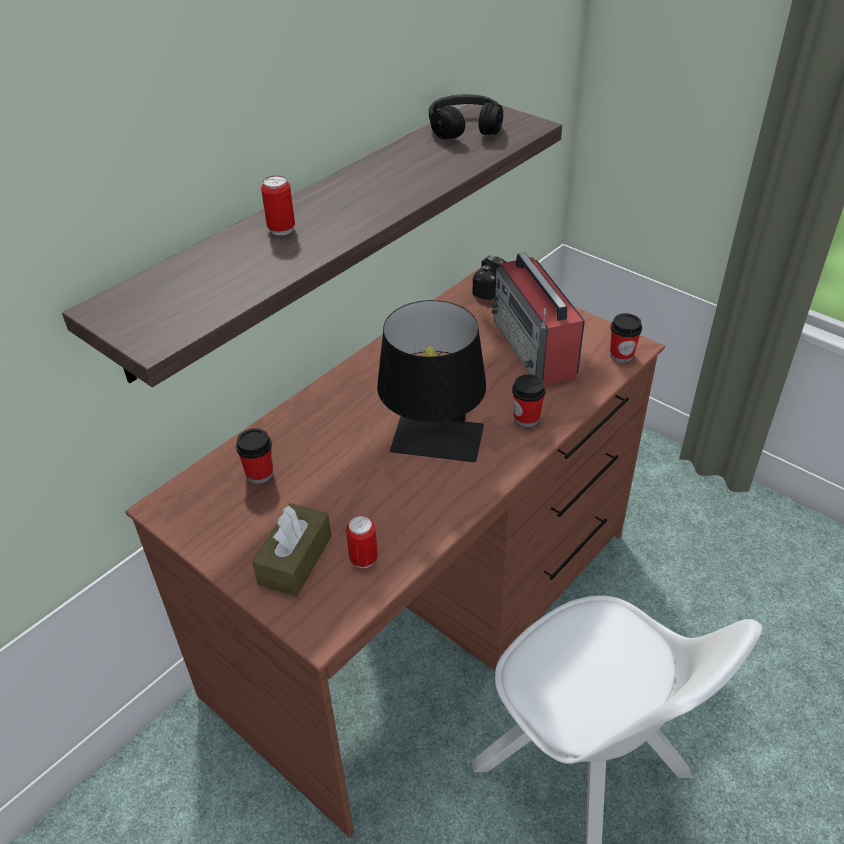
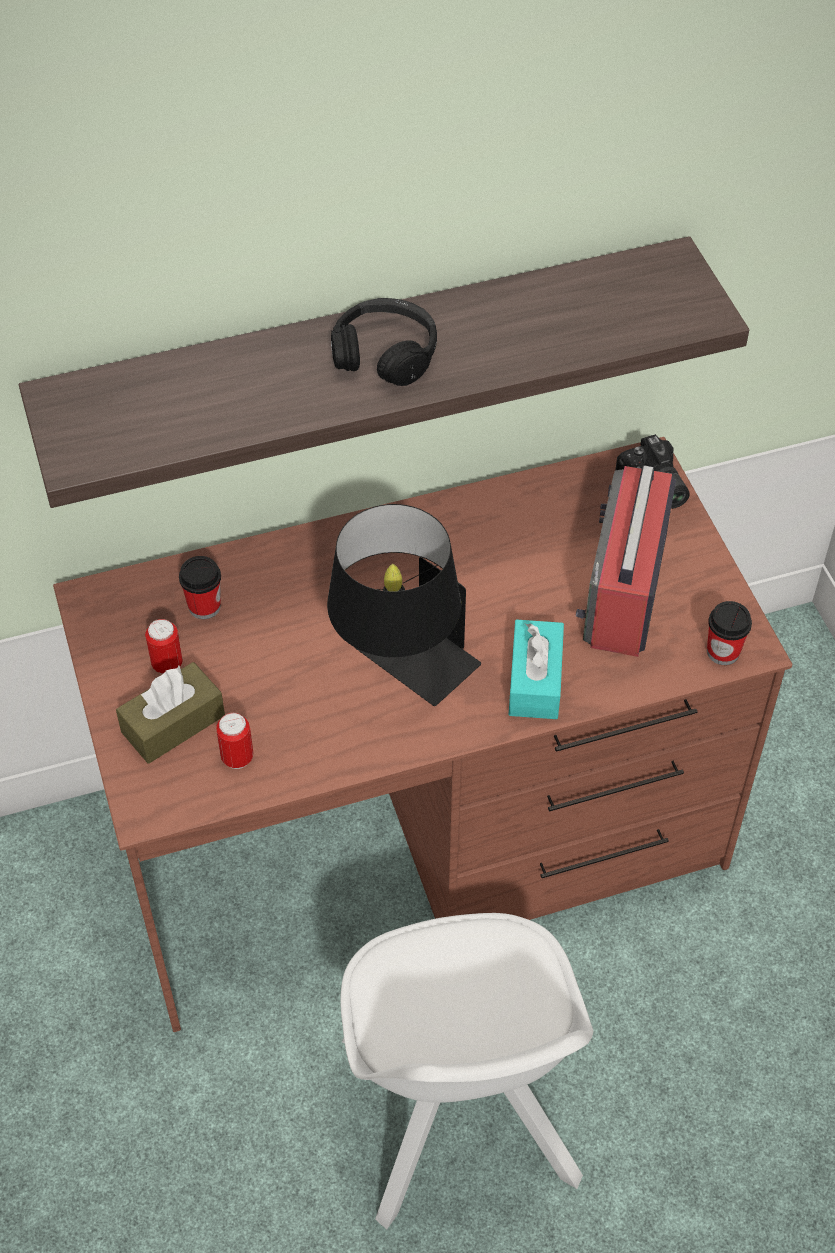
camera: 30 degrees right, 10 degrees up
can [261,176,295,235] -> can moved to [145,619,183,674]
black headphones [429,94,503,140] -> black headphones moved to [331,298,437,386]
cup [512,374,546,427] -> turquoise tissue box [509,619,564,719]

